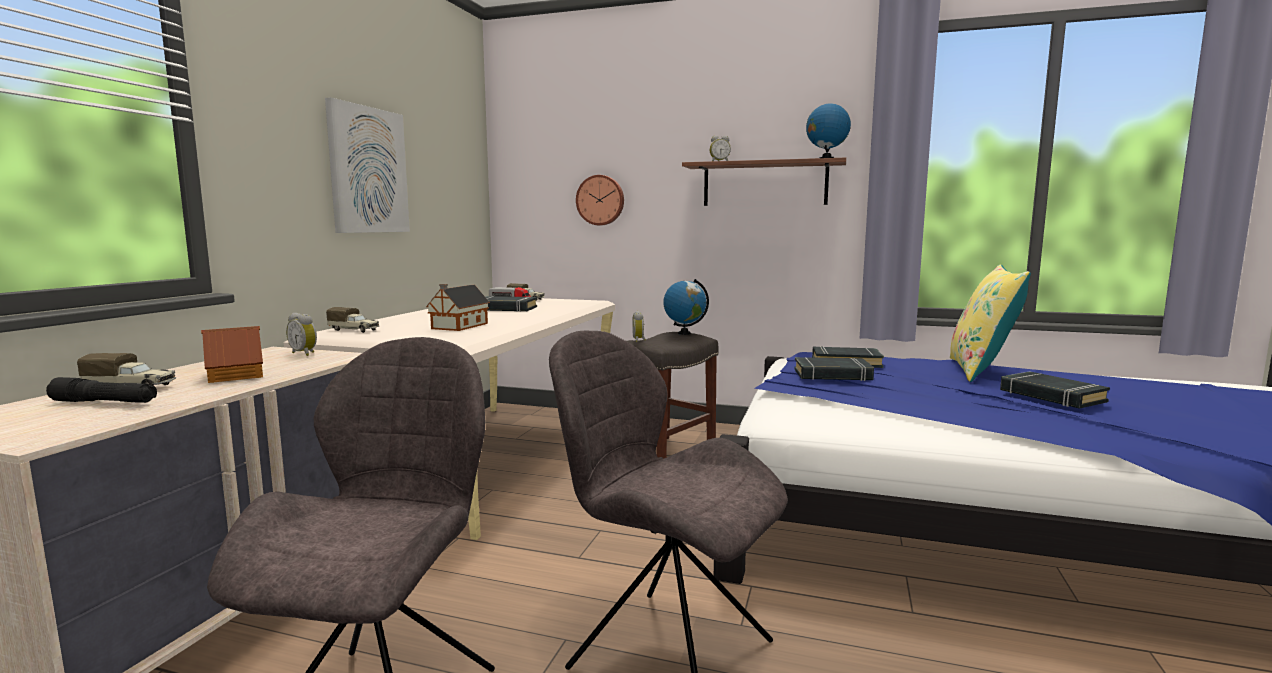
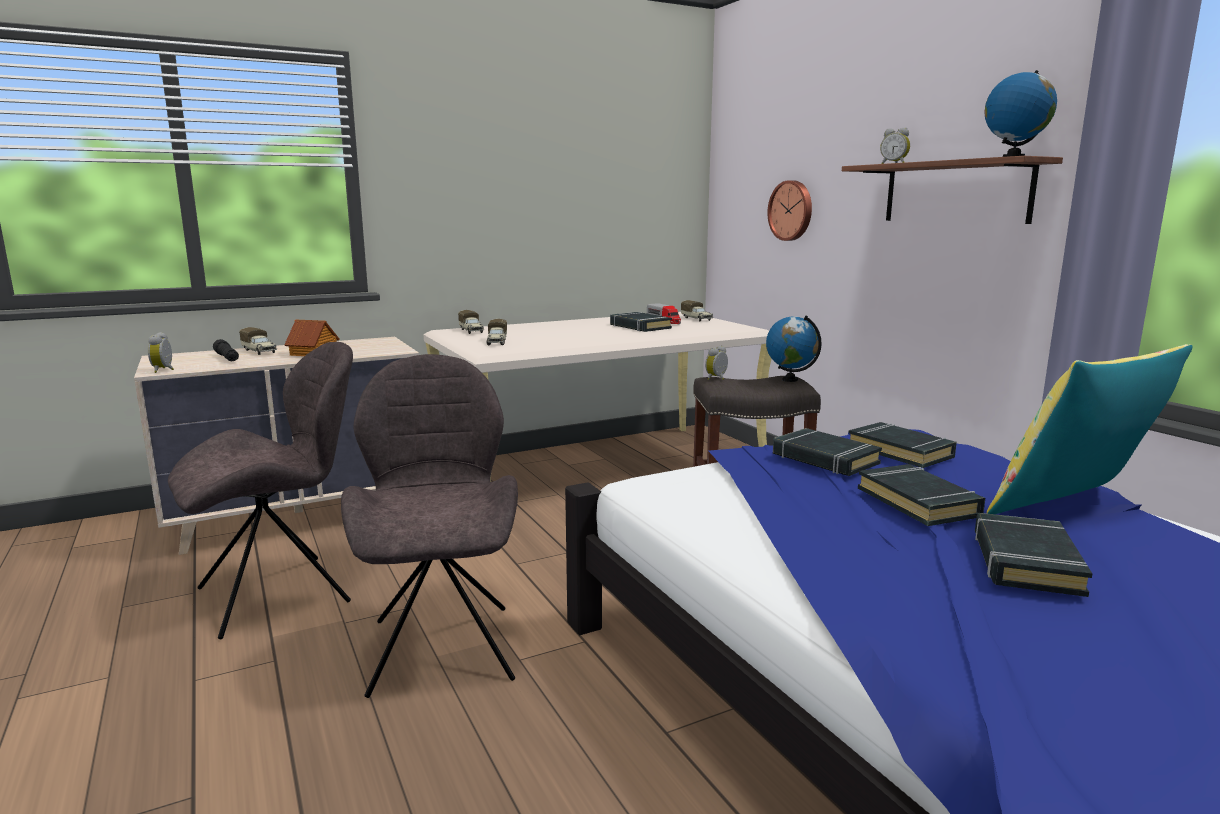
camera: 45 degrees right, 5 degrees up
alarm clock [286,313,317,356] -> alarm clock moved to [148,332,174,373]
picture [325,97,410,233] -> none
toy house [426,284,490,331] -> none
none -> toy truck [487,319,507,345]
none -> black book [858,464,985,526]

